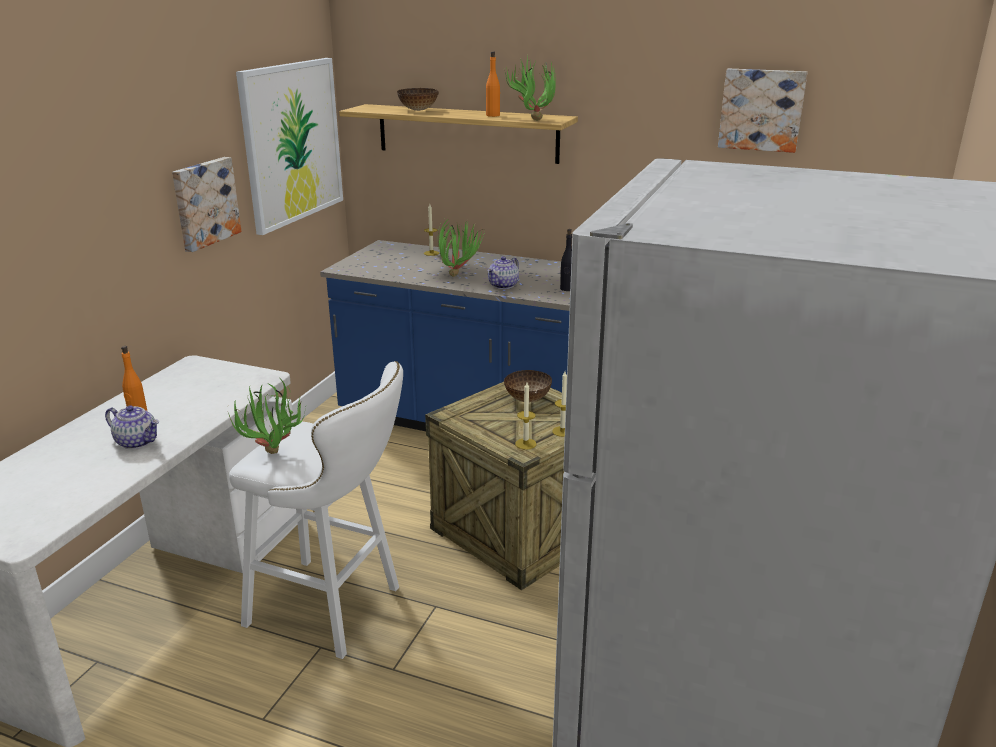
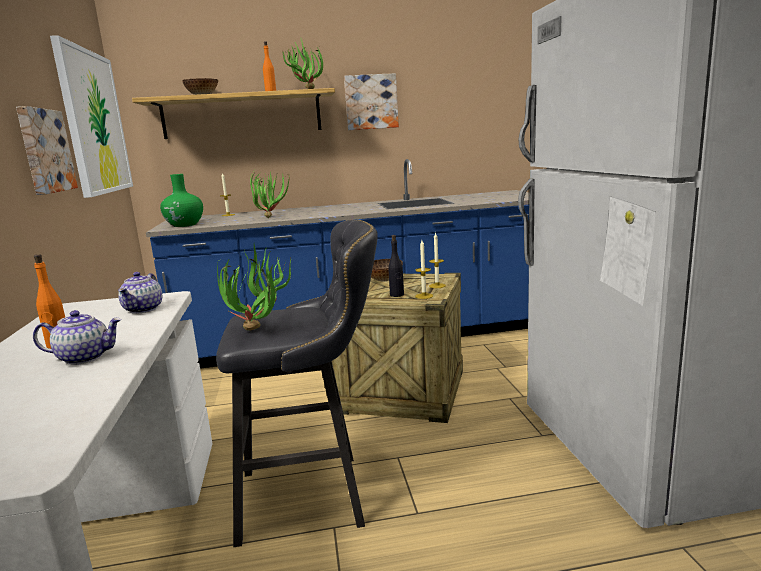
camera: 30 degrees left, 10 degrees down
white stool [229,361,403,659] -> black stool [216,220,378,547]
teapot [487,256,519,289] -> teapot moved to [118,272,162,314]
black bottle [560,229,572,291] -> black bottle moved to [388,235,404,297]
picture [718,69,808,153] -> picture moved to [344,73,399,130]
none -> green vase [160,174,203,227]

